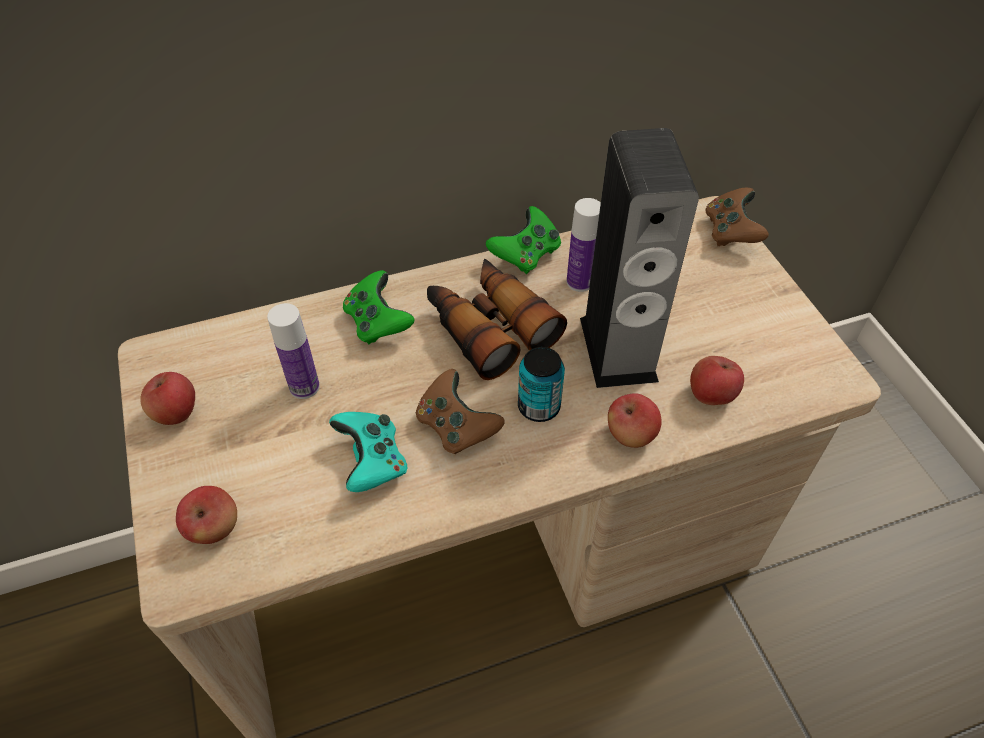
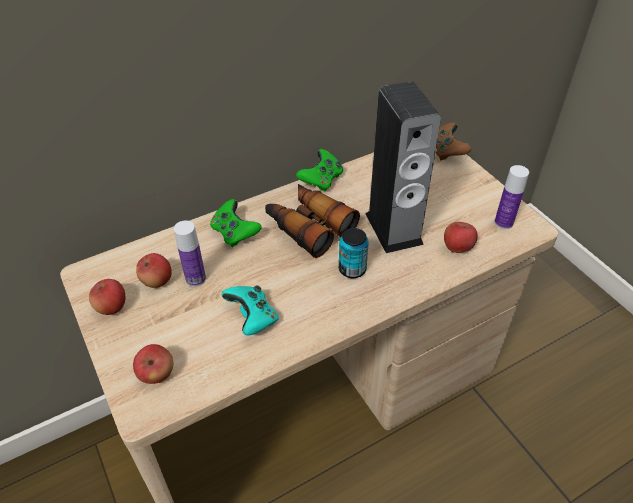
camera: 10 degrees left, 5 degrees down
brown game controller [416,369,505,454] -> none
bottle [567,198,601,292] -> bottle moved to [495,165,529,229]
apple [608,393,662,448] -> apple moved to [136,253,172,288]

